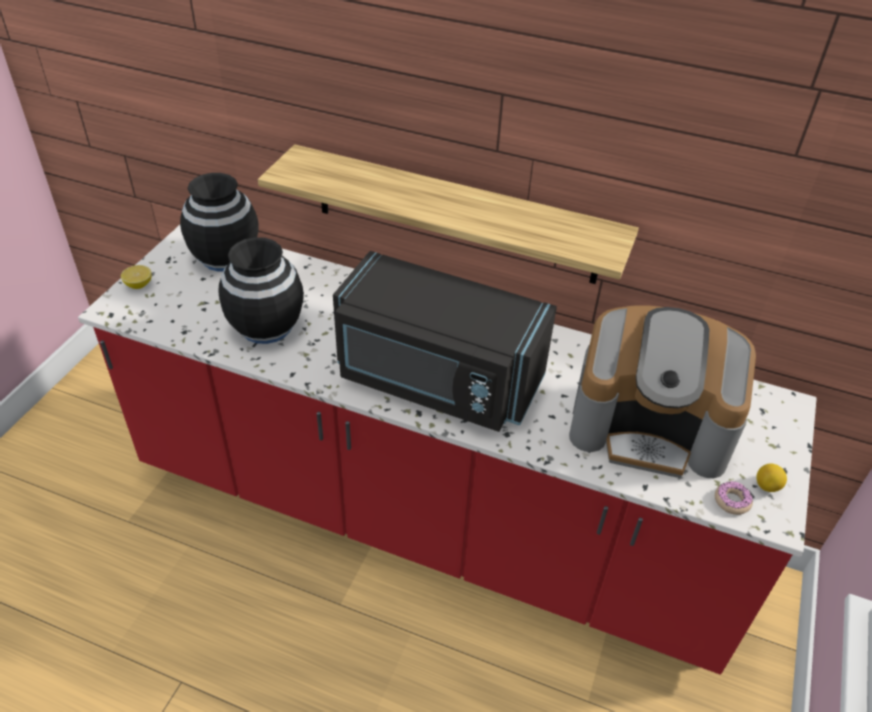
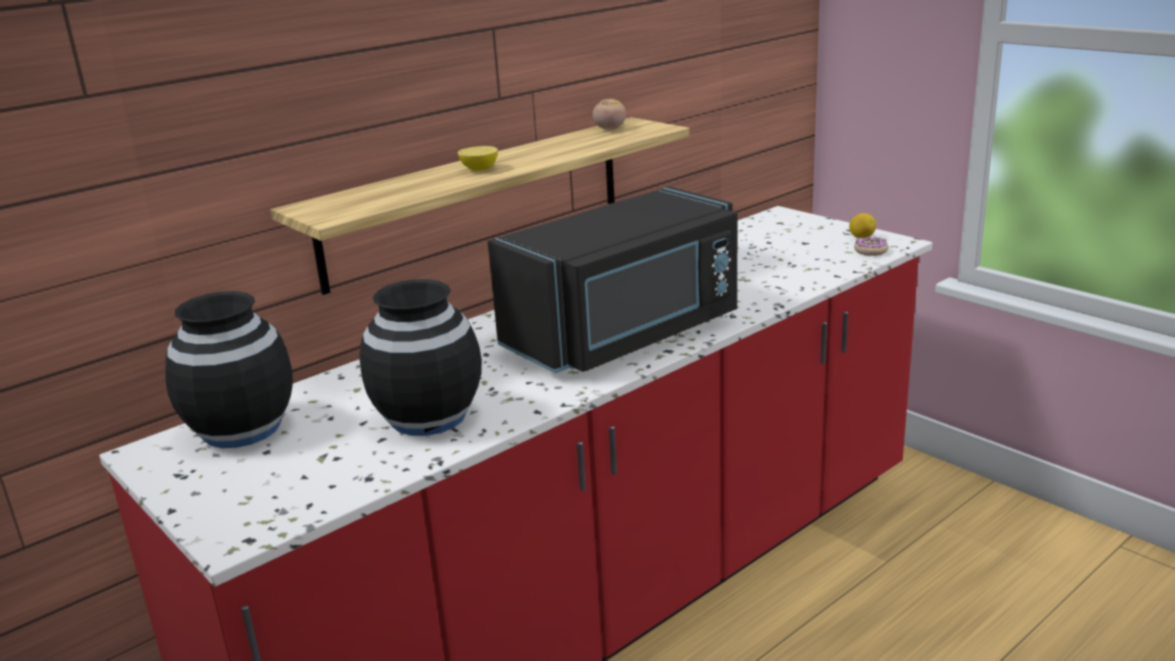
camera: 60 degrees left, 20 degrees down
lemon [121,265,152,289] -> lemon moved to [458,146,498,171]
coffee machine [569,306,756,478] -> none
none -> tomato [592,99,626,130]

